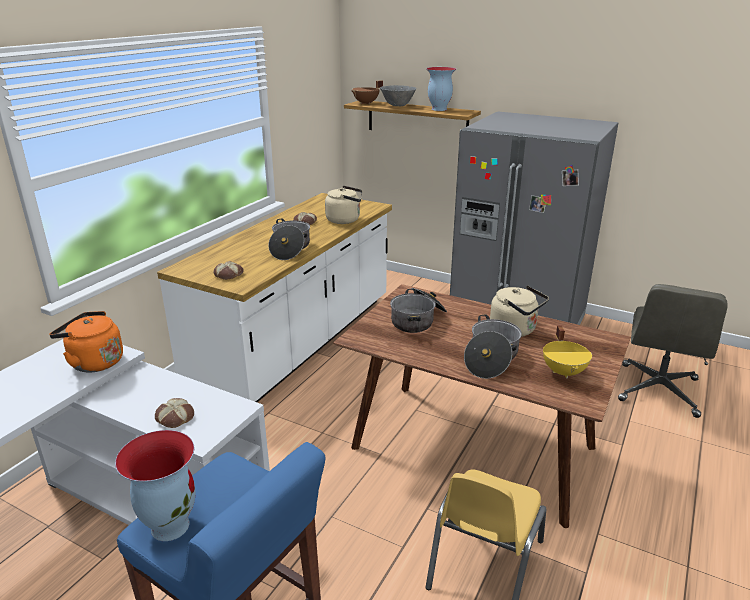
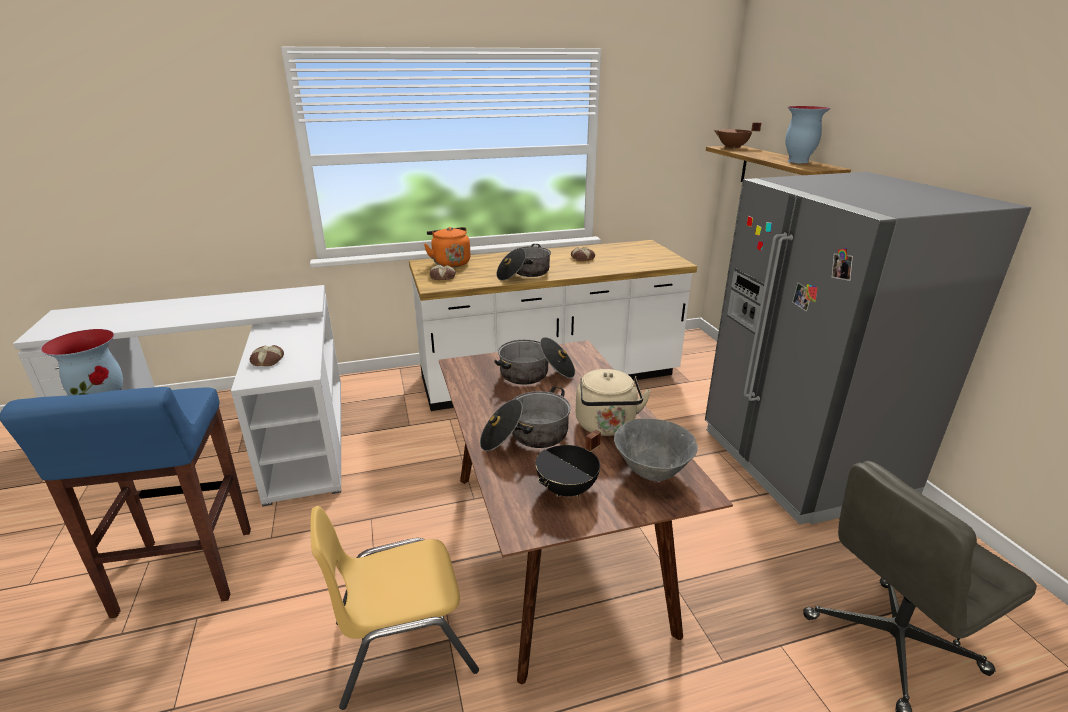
camera: 45 degrees right, 0 degrees up
orange kettle [49,311,123,373] -> orange kettle moved to [424,227,470,267]
beige kettle [325,186,362,224] -> none
grey bowl [380,85,417,106] -> grey bowl moved to [614,419,698,481]
yellow cooking pot [543,326,592,379] -> black cooking pot [535,430,601,497]

